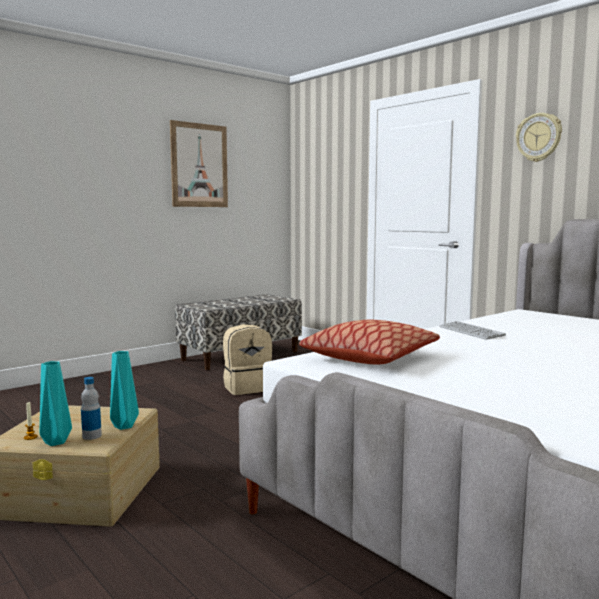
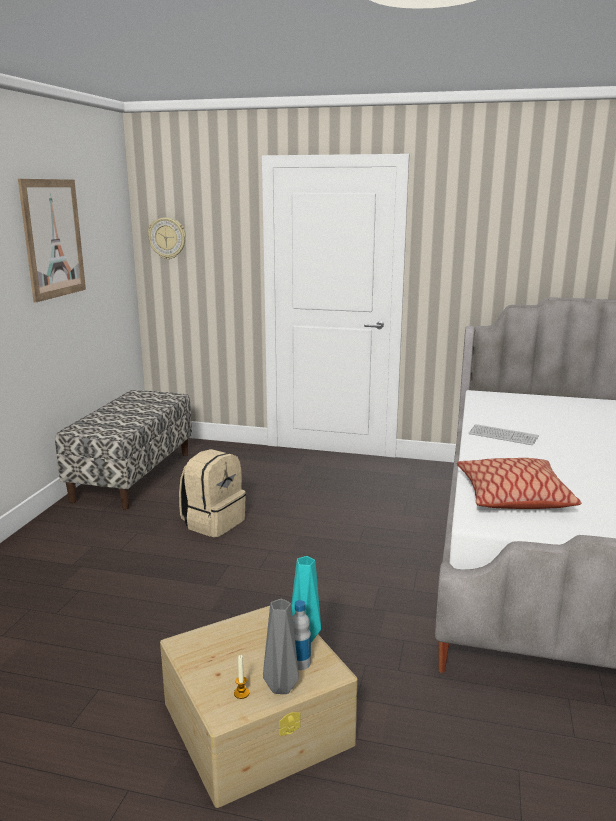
camera: 35 degrees left, 10 degrees up
turquoise vase [40,361,72,446] -> grey vase [263,599,299,694]
wall clock [516,113,562,162] -> wall clock moved to [148,217,186,260]

